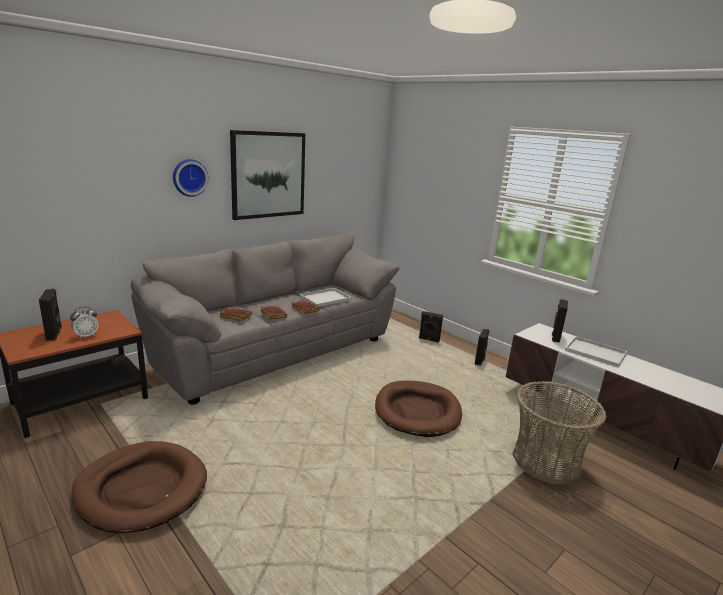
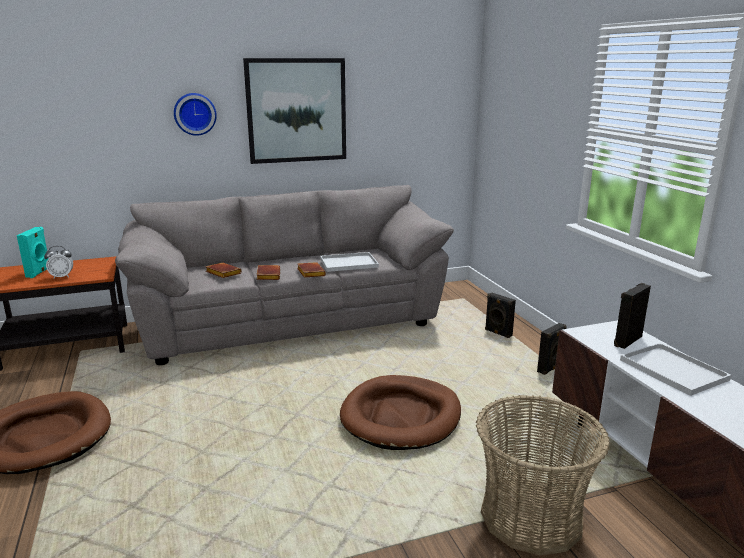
camera: 25 degrees right, 0 degrees up
black speaker [39,289,62,341] -> turquoise speaker [17,227,49,278]

